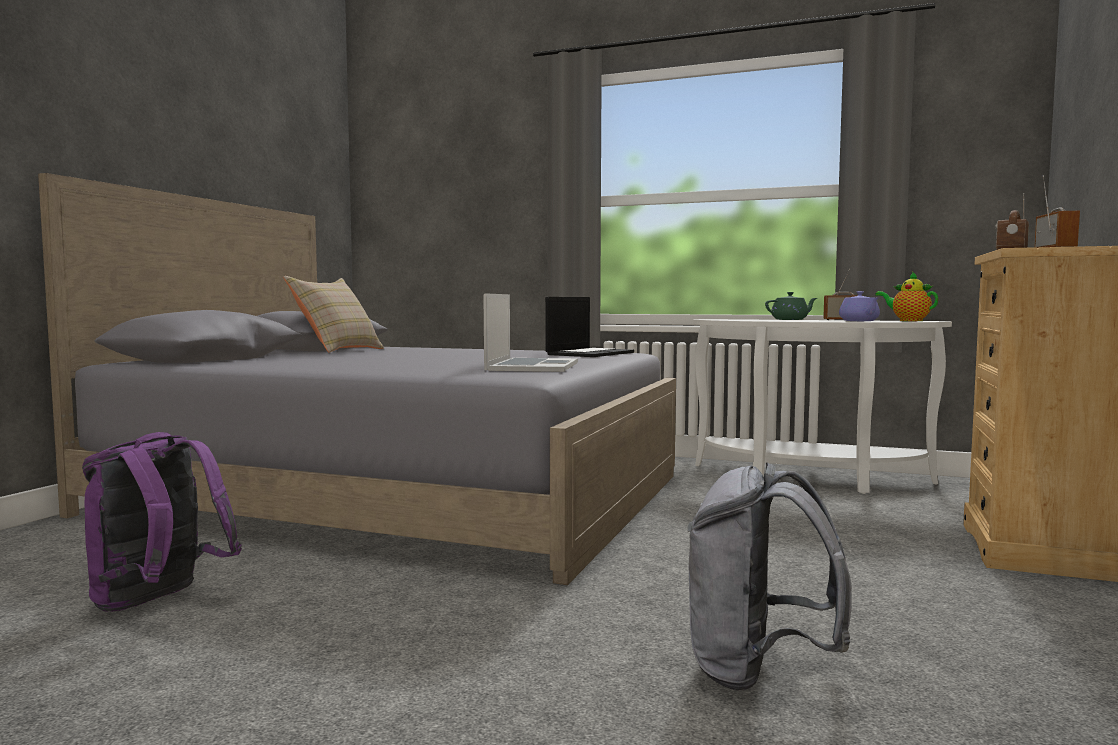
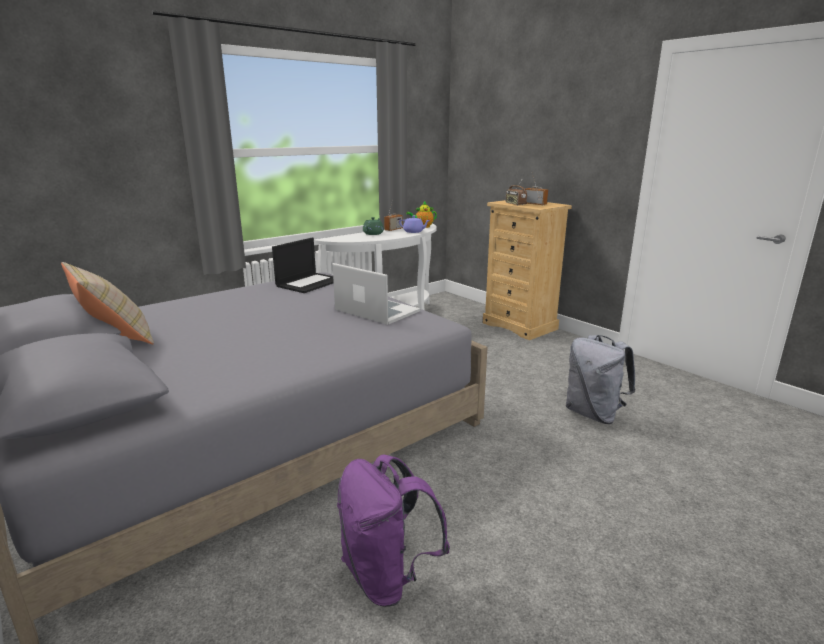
camera: 60 degrees left, 15 degrees up
laptop [545,297,634,357] -> laptop turned 60 degrees clockwise [272,238,334,293]

